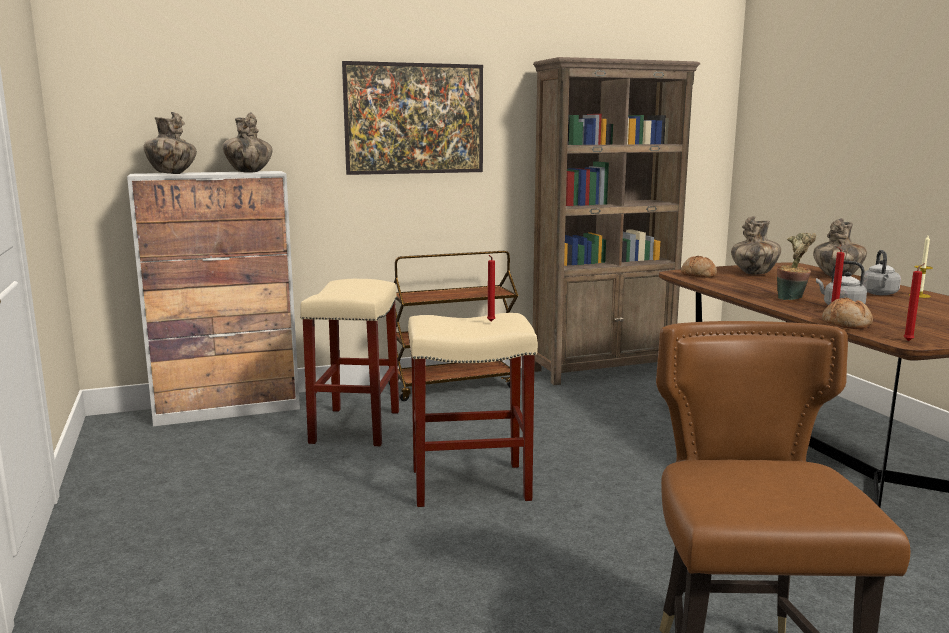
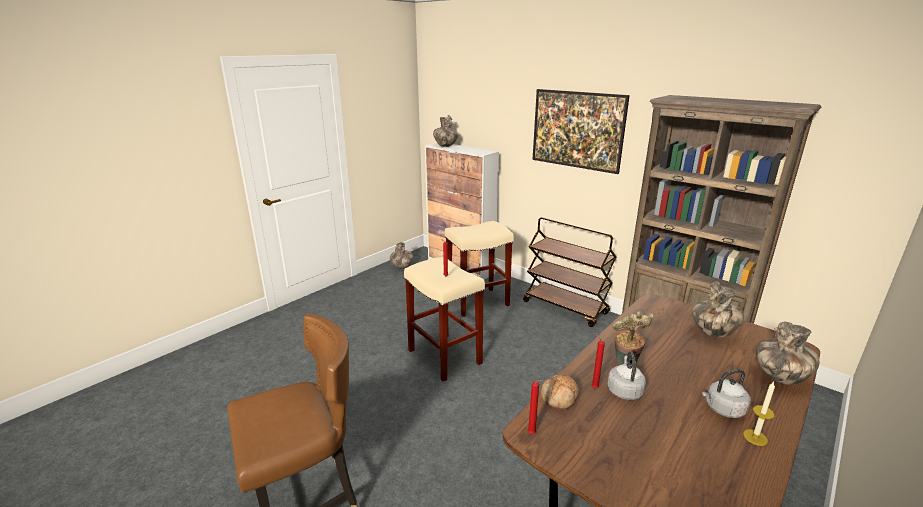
camera: 60 degrees right, 10 degrees up
vase [222,112,272,173] -> vase moved to [390,242,413,269]
bread [681,256,717,278] -> none

